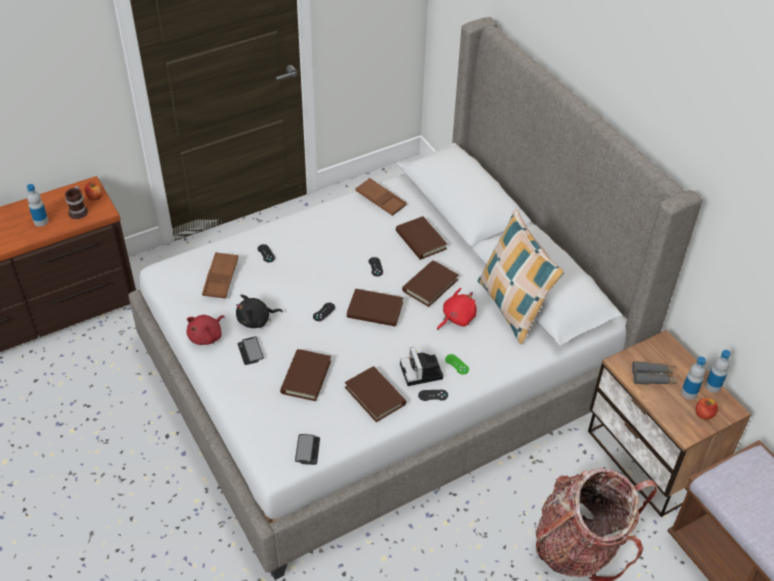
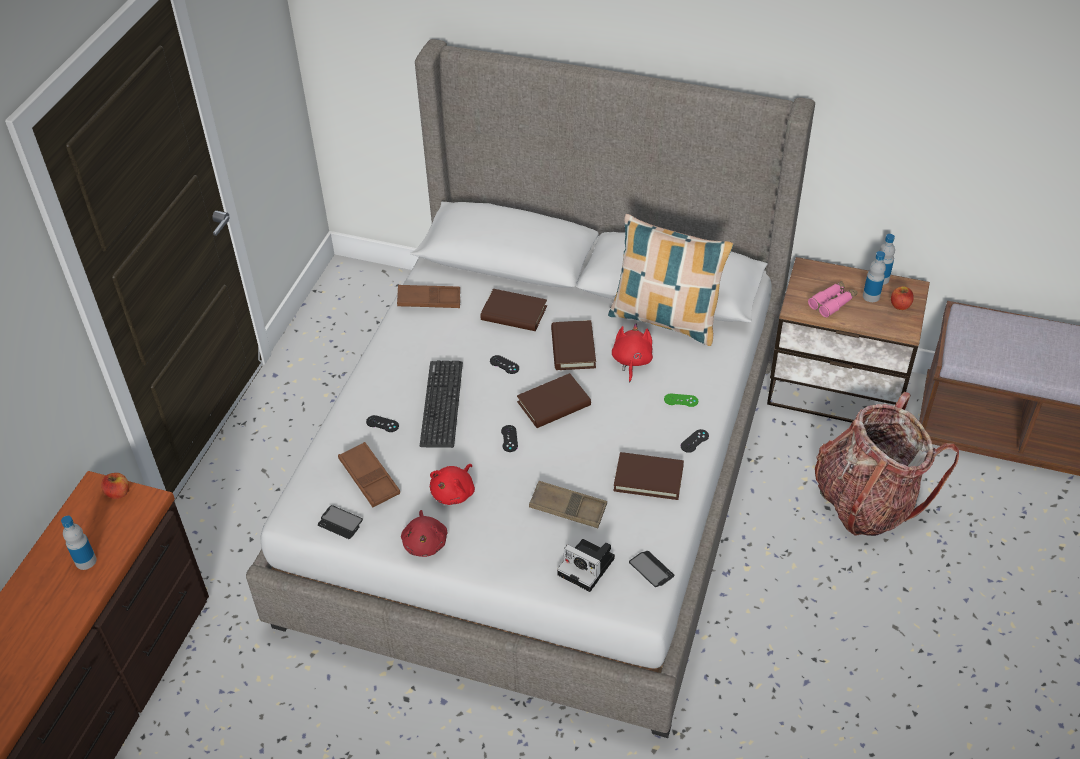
camera: 40 degrees left, 0 degrees up
mug [65,186,88,219] -> none
black plush toy [236,294,283,328] -> red plush toy [430,464,475,505]
phone [237,336,264,365] -> phone moved to [318,505,363,539]
brown book [280,349,331,401] -> brown tray [529,481,607,528]
camera [400,347,443,386] -> camera moved to [557,539,615,592]
grey binoculars [632,361,678,385] -> pink binoculars [808,281,858,318]
none -> keyboard [420,361,463,448]

